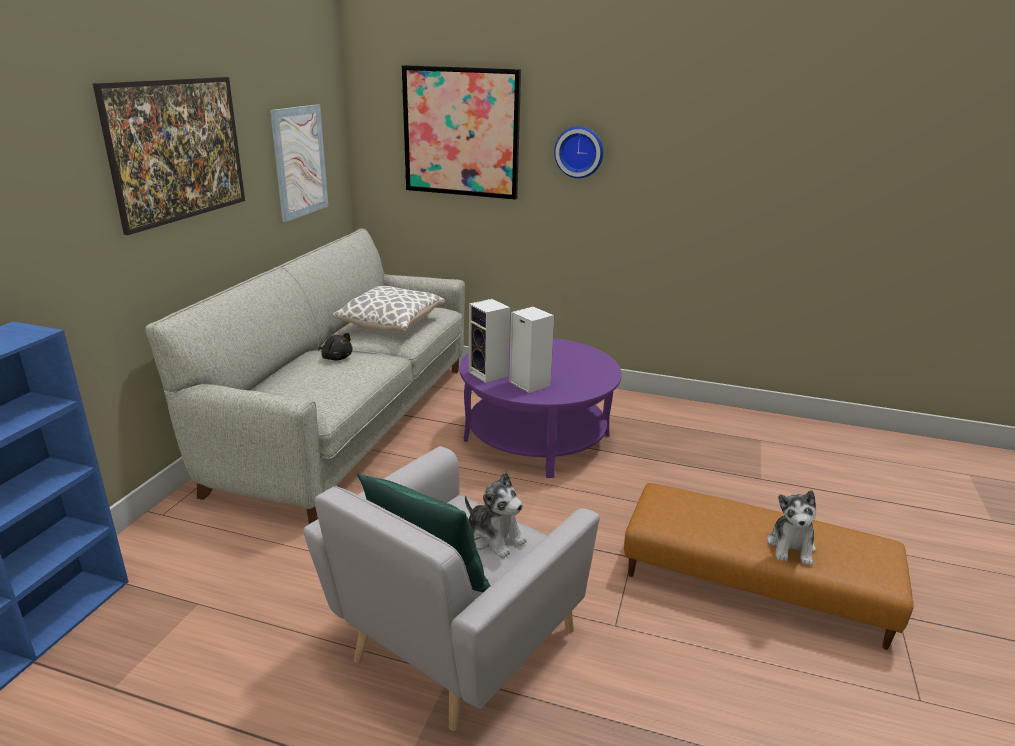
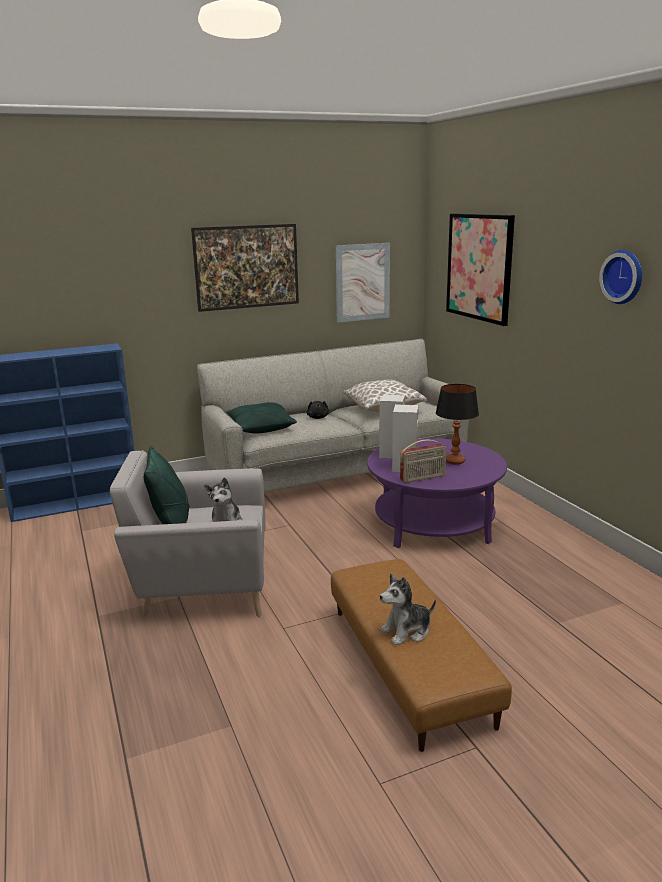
camera: 50 degrees right, 5 degrees down
wall clock [554,126,603,178] -> wall clock moved to [599,250,642,304]
none -> green pillow [226,402,297,433]
none -> radio [400,440,446,483]
none -> table lamp [436,384,479,465]

